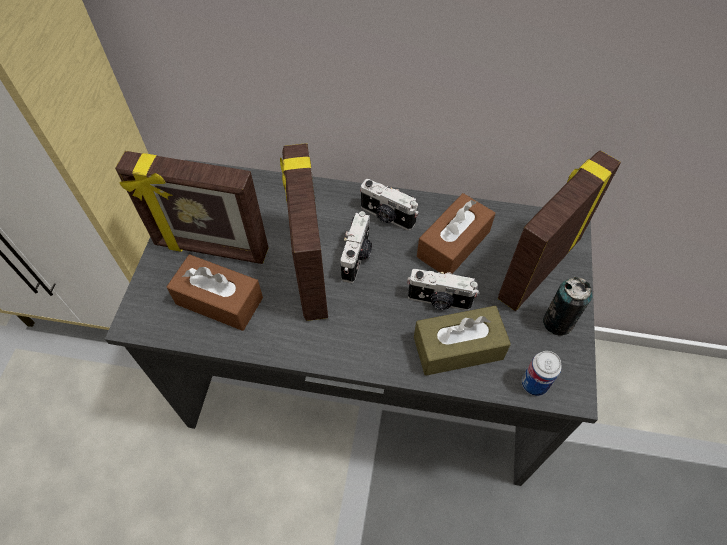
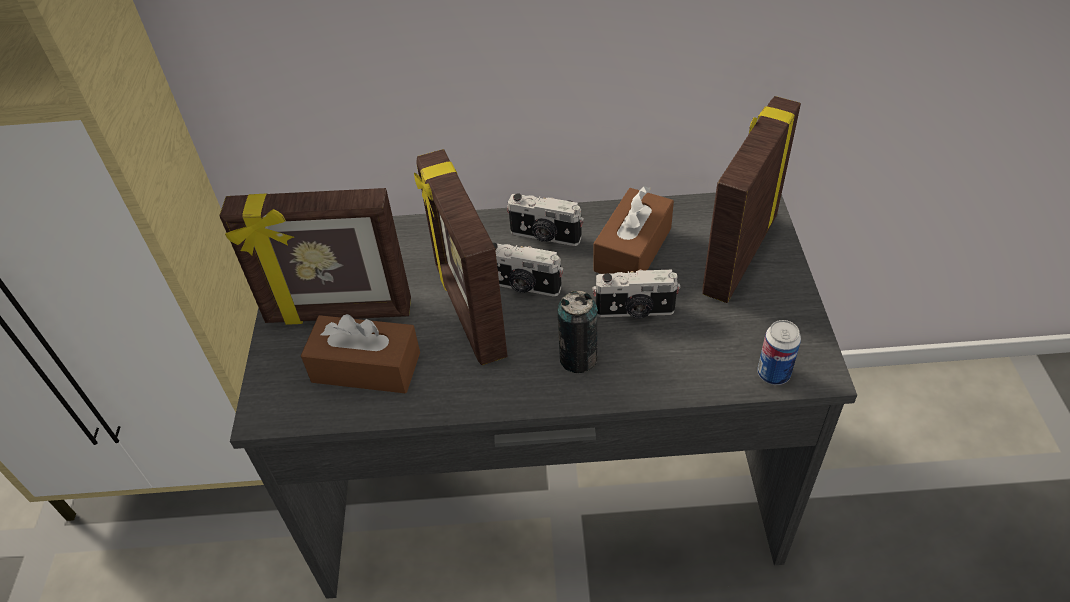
camera: 10 degrees left, 10 degrees down
camera [340,211,372,283] -> camera turned 105 degrees clockwise [493,243,563,297]
brown tissue box [414,306,511,376] -> none
can [543,277,592,336] -> can moved to [557,291,598,373]

